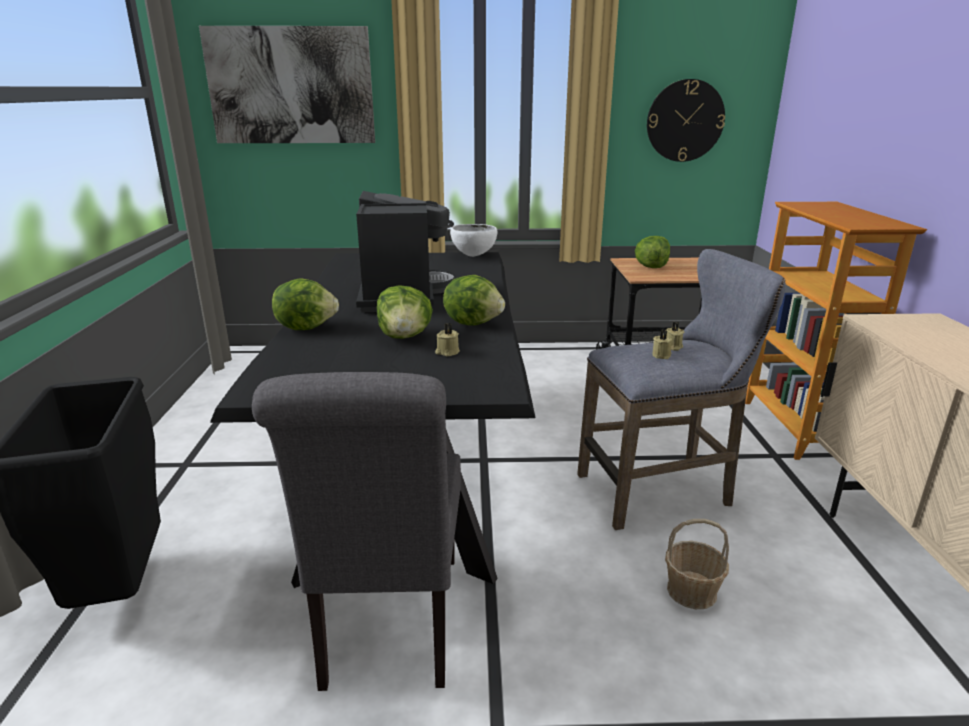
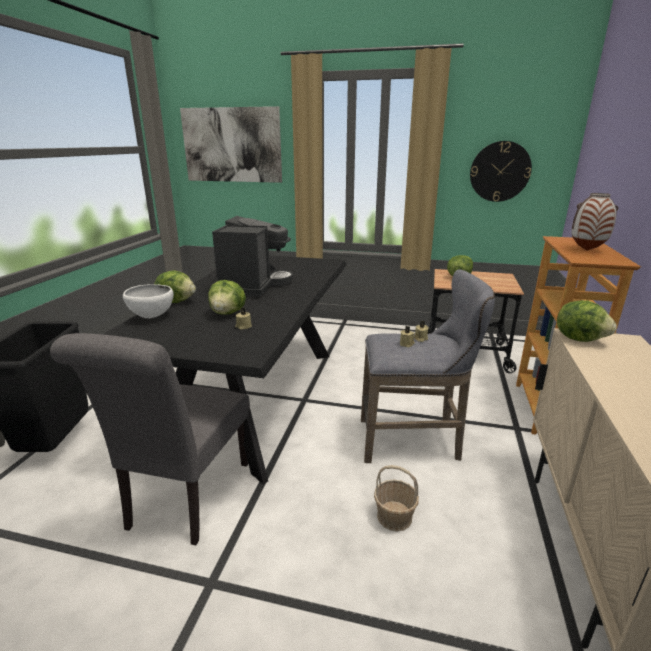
camera: 15 degrees right, 0 degrees up
lettuce [443,275,505,326] -> lettuce moved to [557,300,617,342]
white bowl [450,224,498,257] -> white bowl moved to [123,284,174,318]
none -> vase [571,193,618,251]

